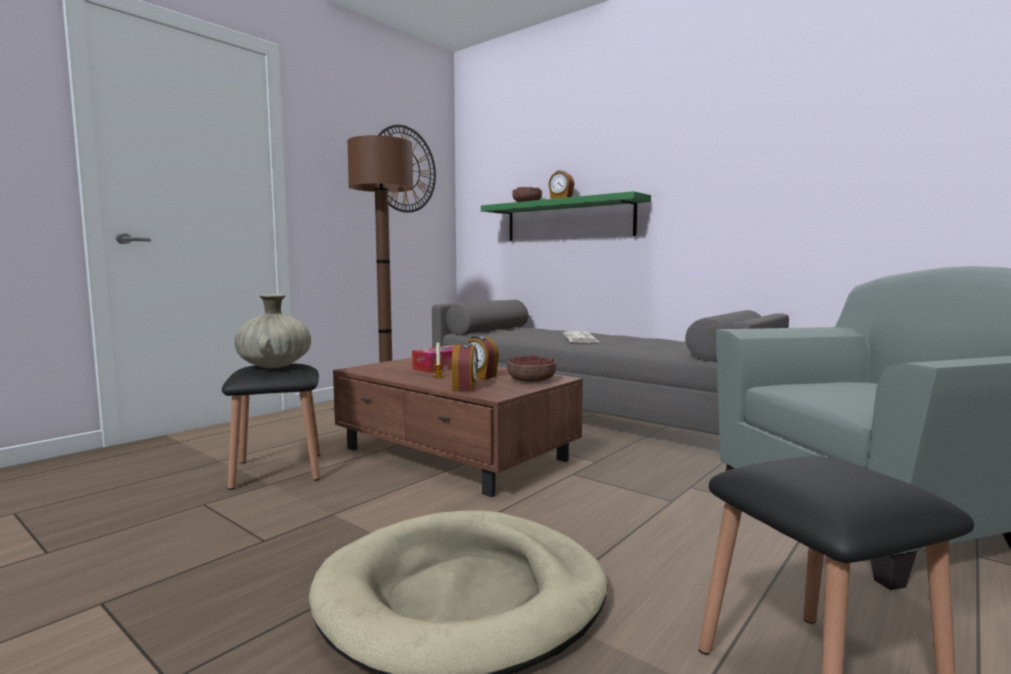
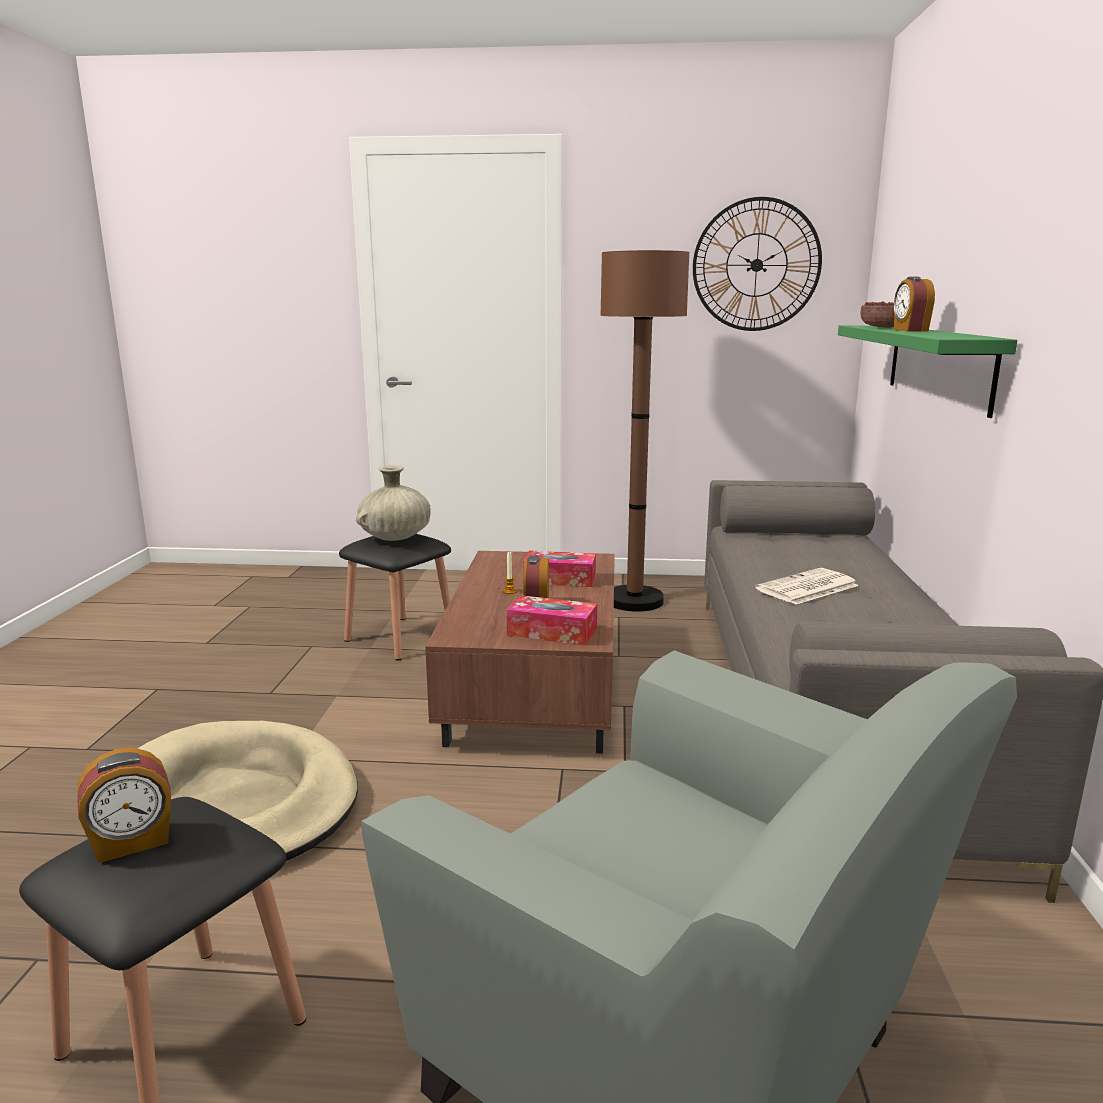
camera: 55 degrees right, 10 degrees up
alarm clock [451,343,478,391] -> alarm clock moved to [77,748,171,863]
bowl [507,355,556,382] -> tissue box [507,595,597,646]

